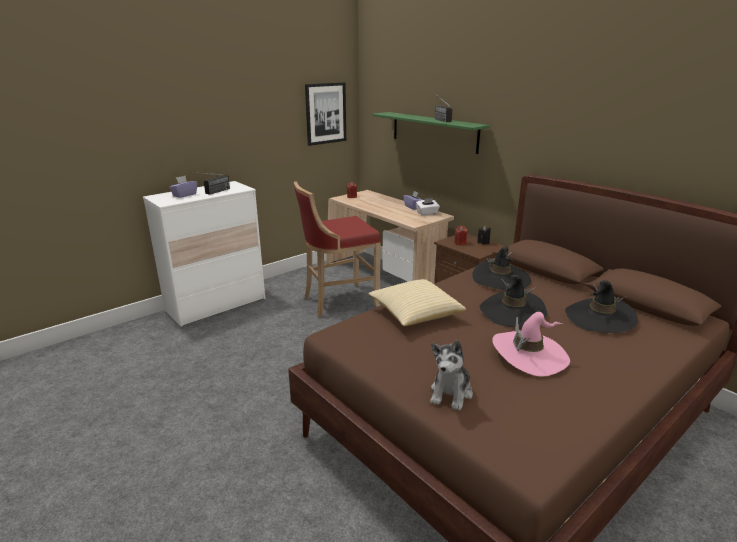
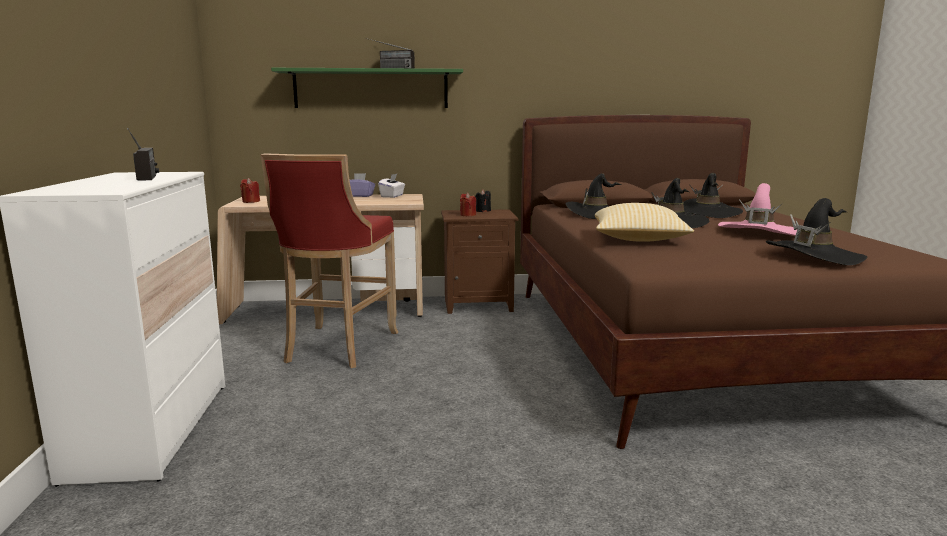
camera: 55 degrees left, 10 degrees down
purple tissue box [169,176,197,198] -> none
picture [305,82,346,146] -> none
plush toy [430,340,473,411] -> black hat [766,198,867,266]

